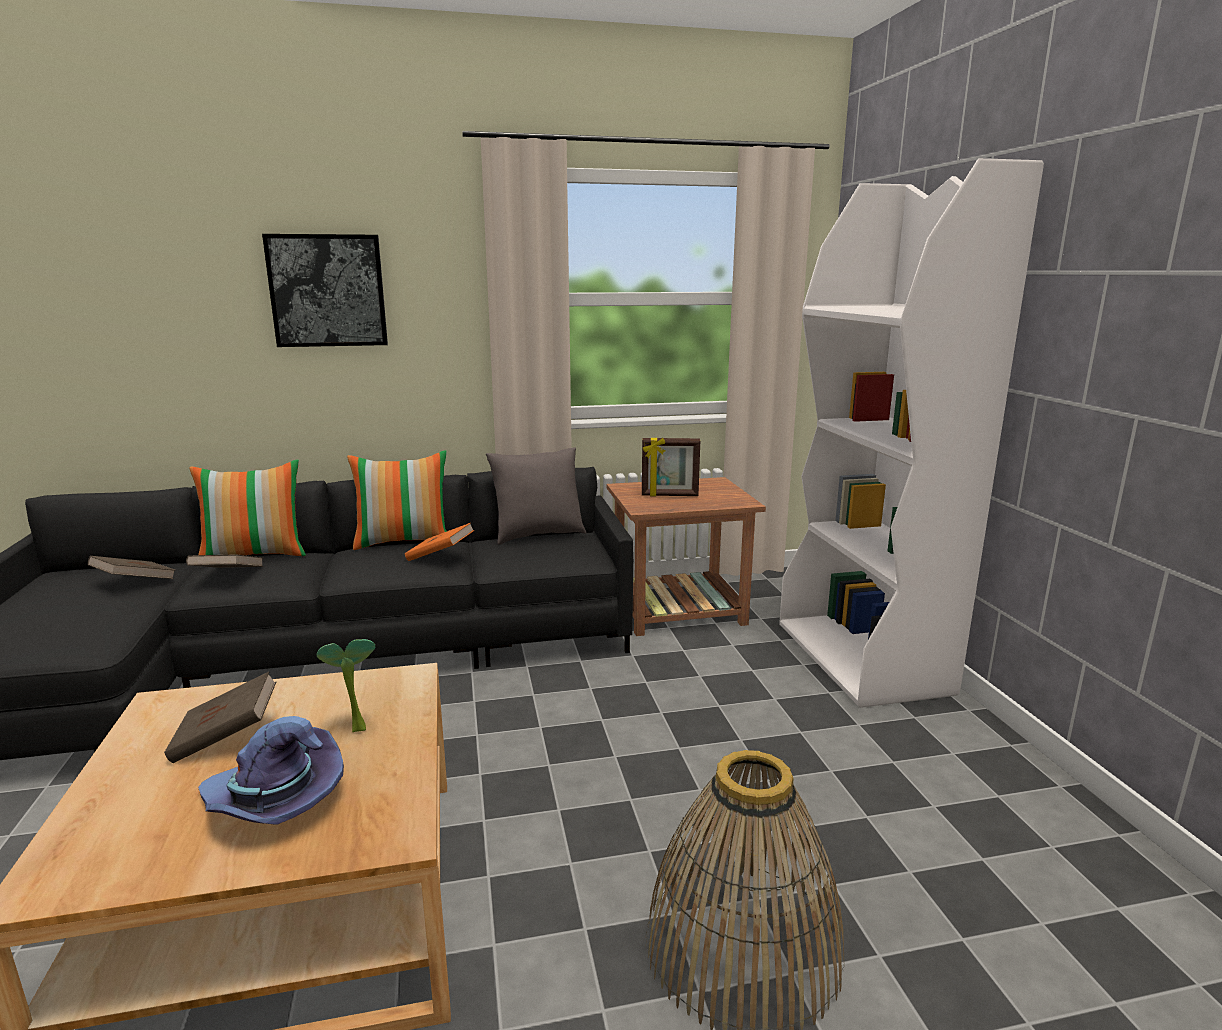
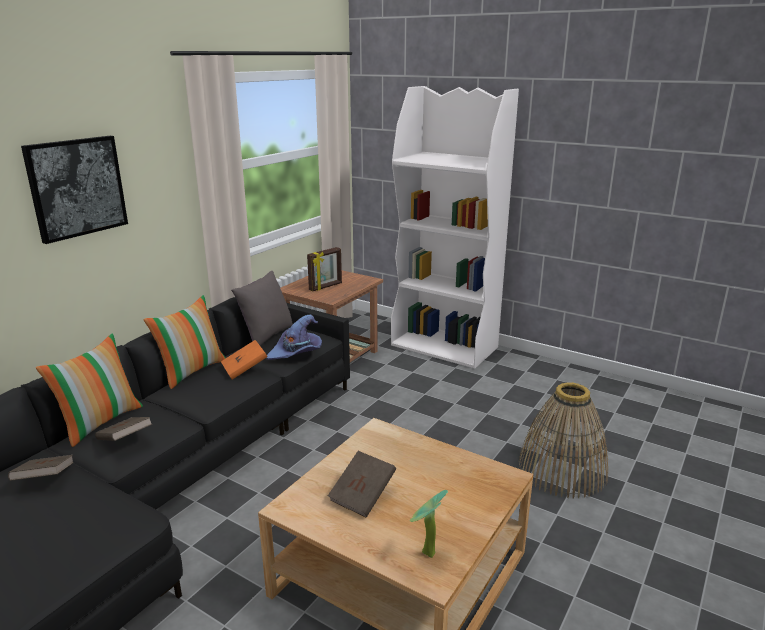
camera: 45 degrees left, 5 degrees up
purple hat [198,716,344,825] -> purple hat moved to [266,314,322,360]
potted plant [317,639,375,732] -> potted plant moved to [410,490,448,558]

